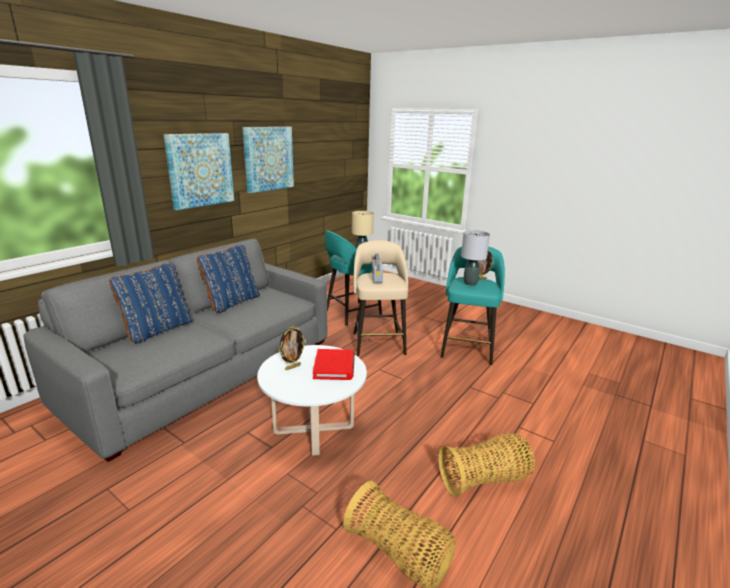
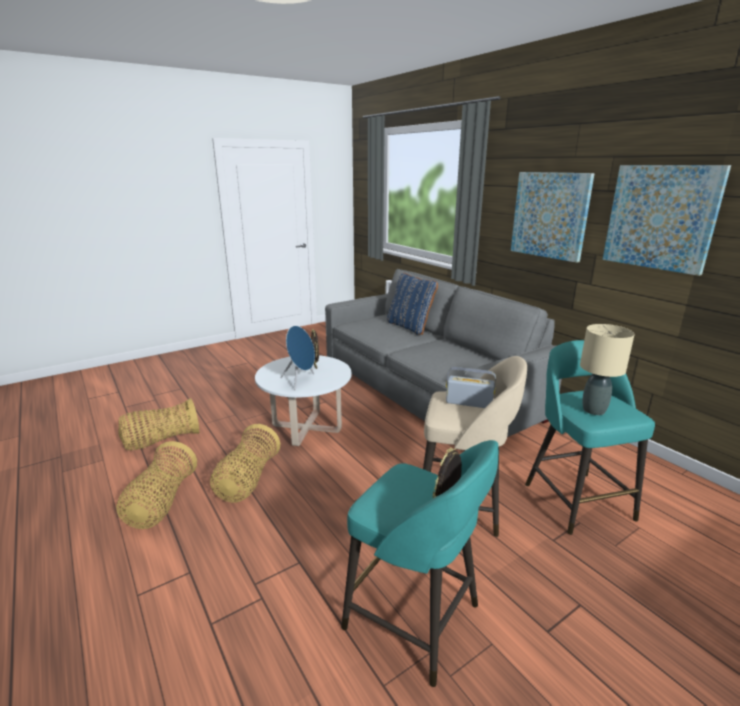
camera: 110 degrees right, 0 degrees up
blue pillow [197,244,260,313] -> none
red book [313,349,355,380] -> blue speaker [280,326,315,390]
grey table lamp [461,230,490,286] -> none
none -> basket [210,424,280,503]

